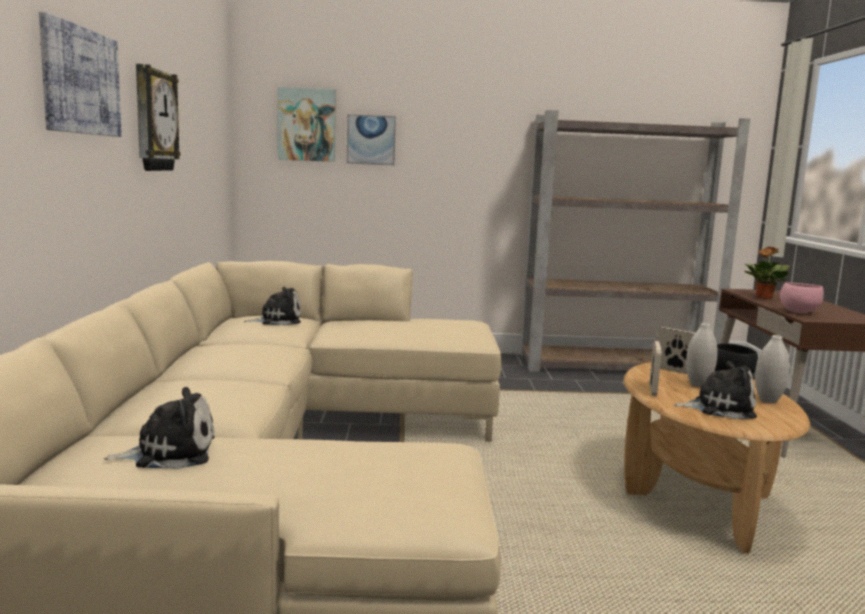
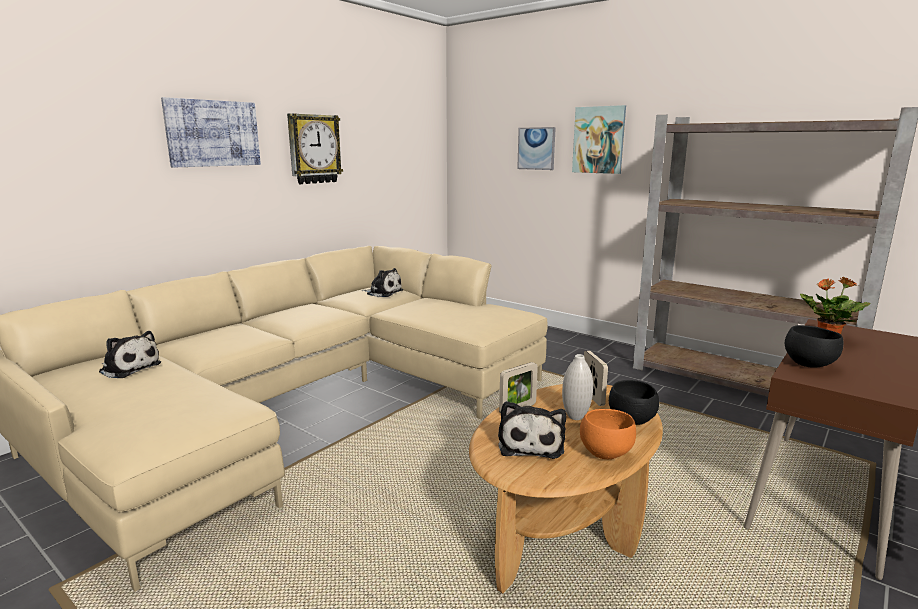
camera: 40 degrees right, 5 degrees up
picture [278,87,336,162] -> picture moved to [572,105,626,174]
plush toy [674,361,757,419] -> plush toy turned 45 degrees clockwise [498,401,566,459]
white vase [755,335,790,403] -> orange bowl [580,409,636,459]
pink bowl [780,282,824,313] -> black bowl [785,325,843,368]

